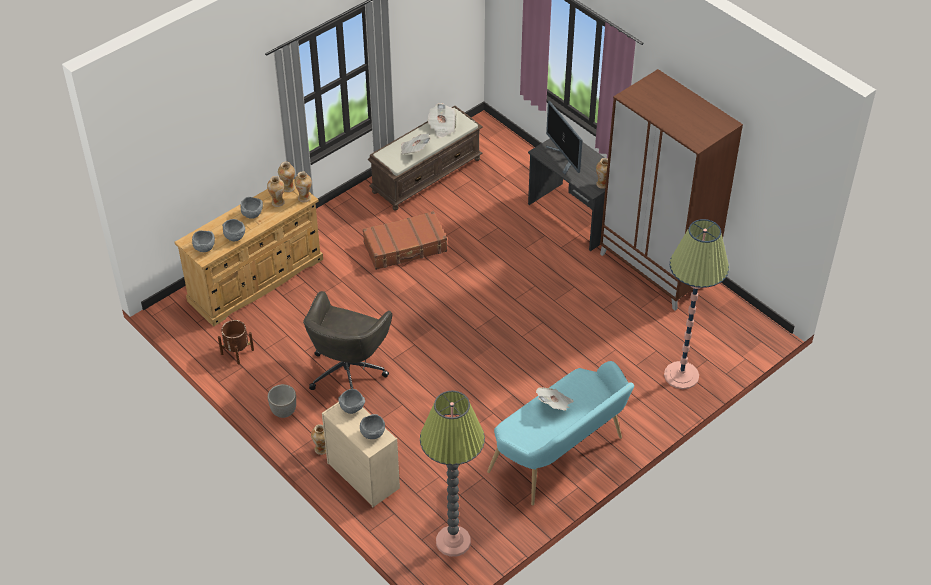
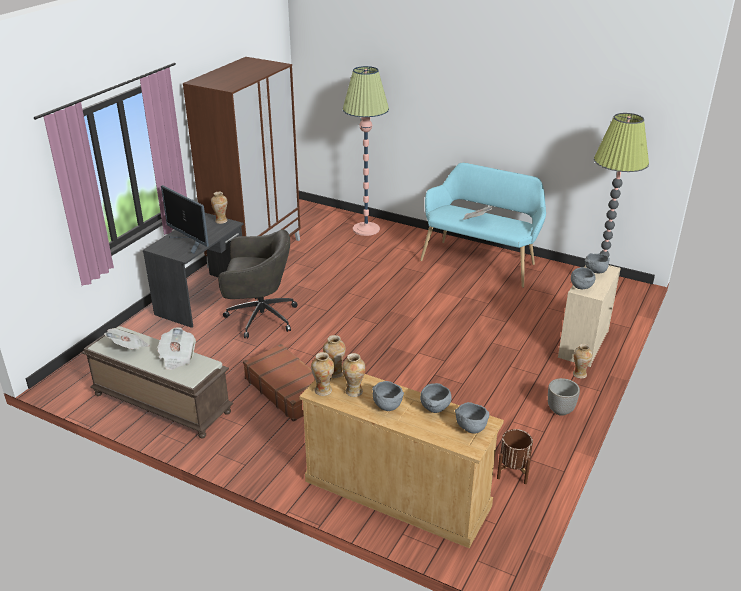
camera: 110 degrees left, 15 degrees down
grey office chair [303,291,392,390] -> grey office chair moved to [218,230,298,338]
monitor [546,101,582,175] -> monitor turned 90 degrees clockwise [161,185,209,254]

